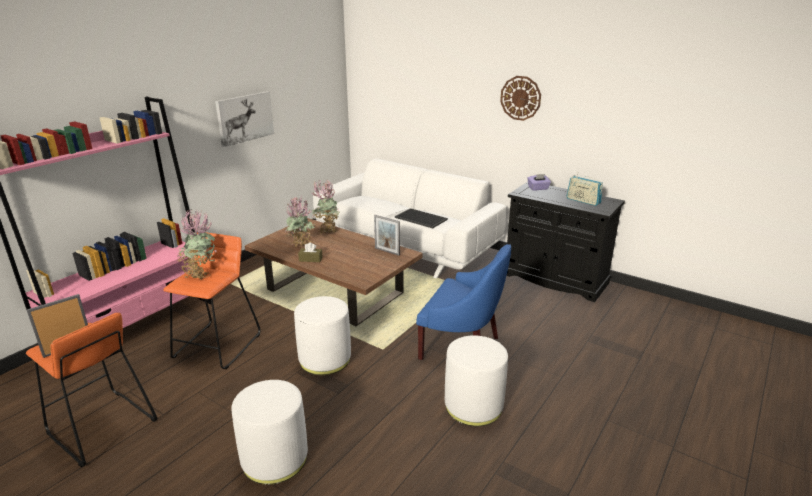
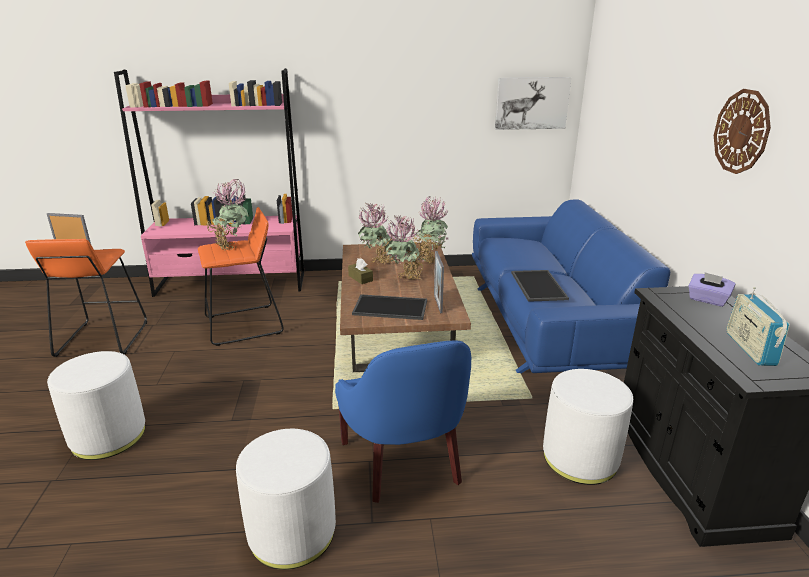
camera: 50 degrees right, 0 degrees up
picture [215,91,274,147] -> picture moved to [495,77,571,130]
white ottoman [294,296,351,375] -> white ottoman moved to [543,369,633,485]
white sofa [313,159,507,278] -> blue sofa [472,199,670,373]
none -> tray [352,294,427,320]
none -> potted plant [385,215,426,281]

